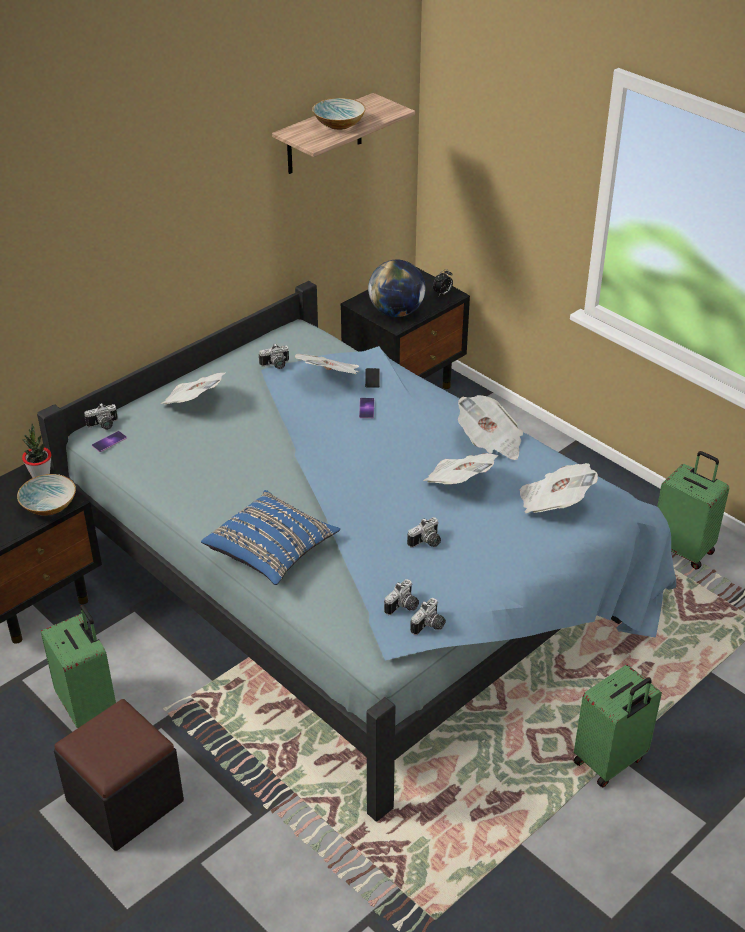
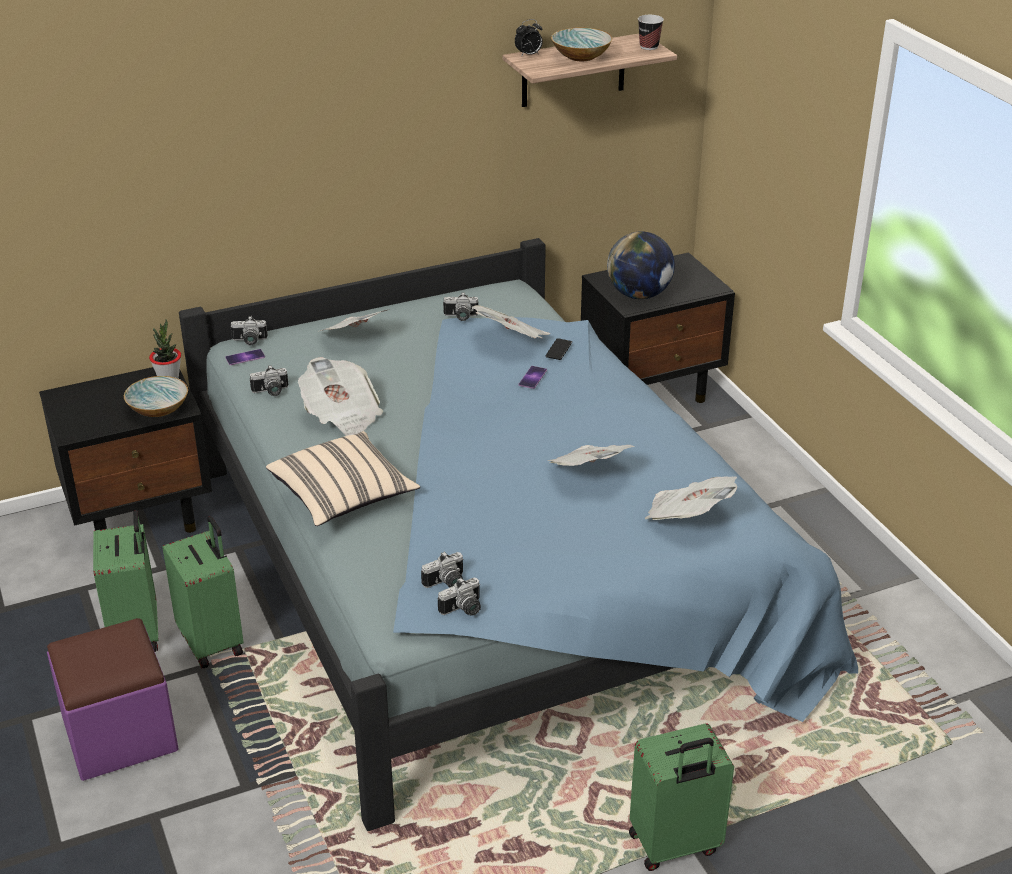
camera: 20 degrees right, 5 degrees down
black ottoman [54,699,184,851] -> purple ottoman [47,618,179,781]
blue pillow [201,490,340,585] -> beige pillow [266,431,420,526]
camera [407,517,441,548] -> camera moved to [250,365,288,396]
alarm clock [433,269,453,296] -> alarm clock moved to [515,19,543,57]
newspaper [458,395,523,460] -> newspaper moved to [298,357,383,436]
green suitcase [657,451,730,569] -> green suitcase moved to [162,516,244,669]
none -> cup [638,15,664,50]

